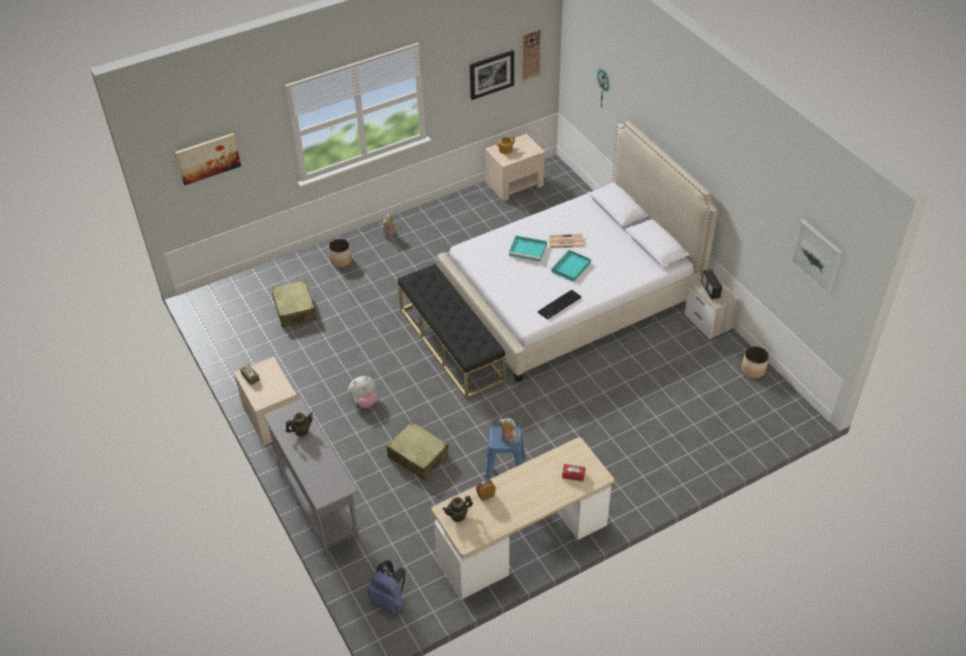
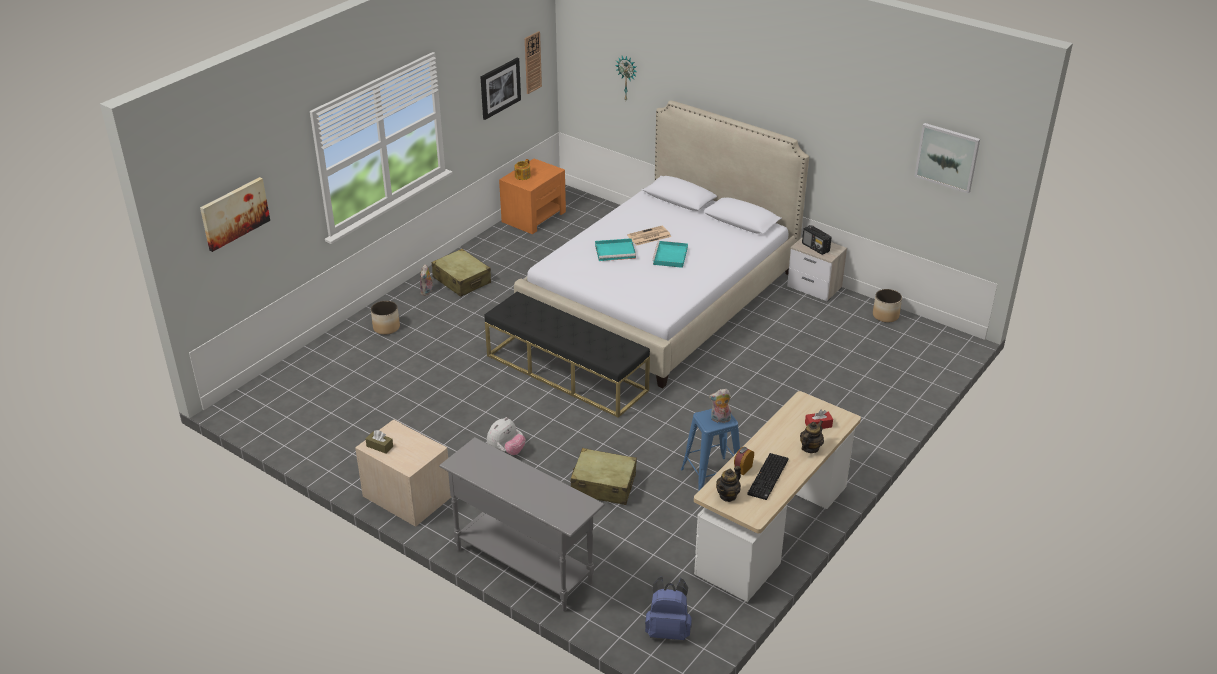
camera: 25 degrees left, 10 degrees down
beige suitcase [271,280,316,328] -> beige suitcase moved to [432,249,491,297]
teapot [286,413,313,436] -> teapot moved to [800,421,824,453]
beige nightstand [485,134,545,201] -> orange nightstand [499,159,566,234]
keyboard [538,290,581,320] -> keyboard moved to [747,453,788,500]

